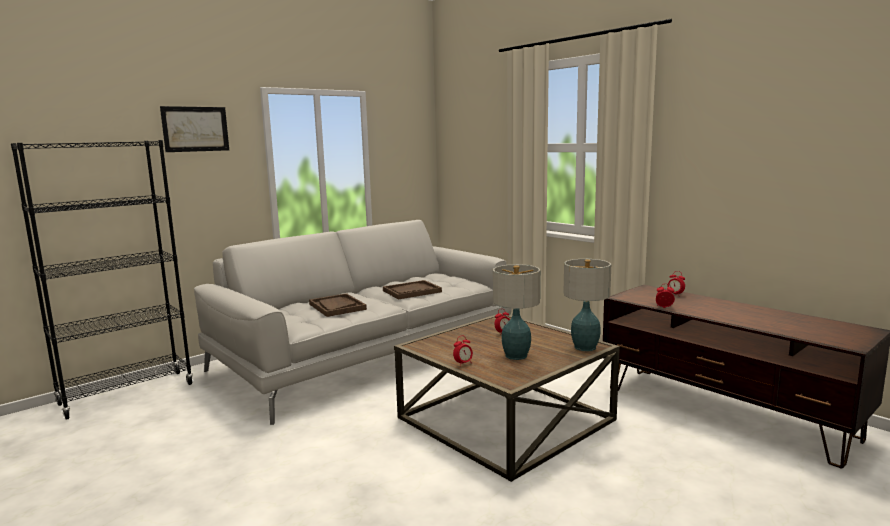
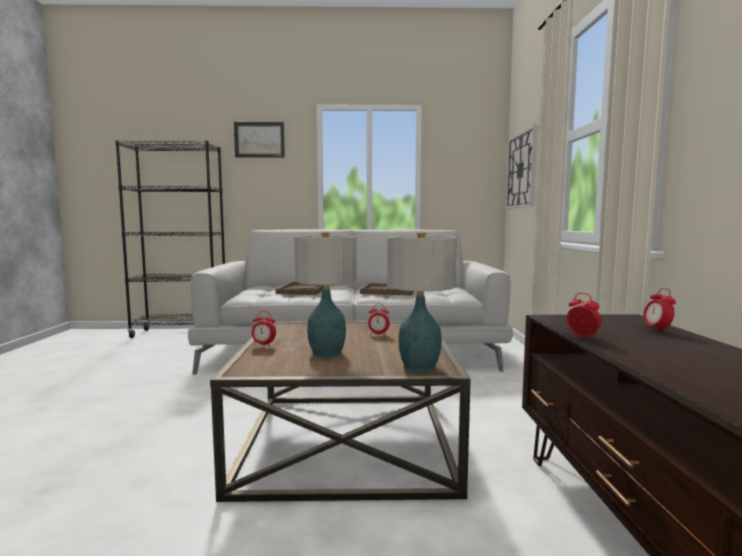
camera: 40 degrees right, 5 degrees down
none -> wall clock [506,125,538,209]

